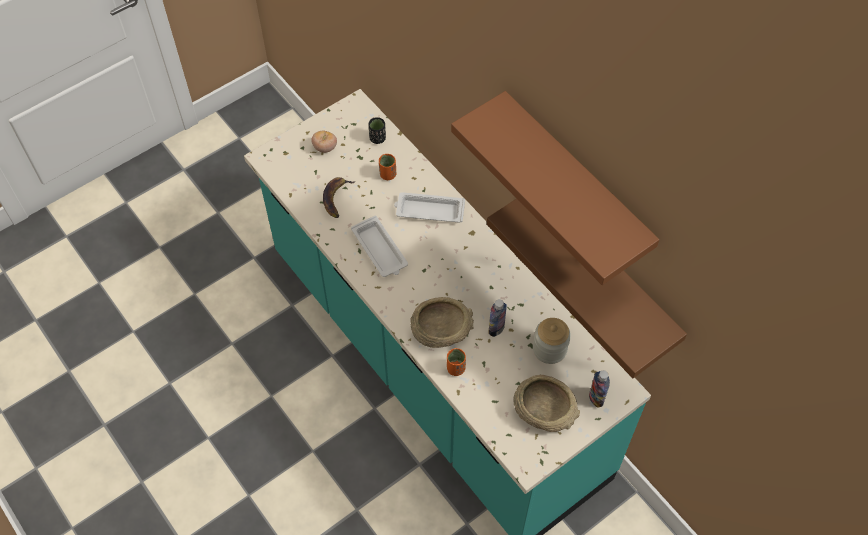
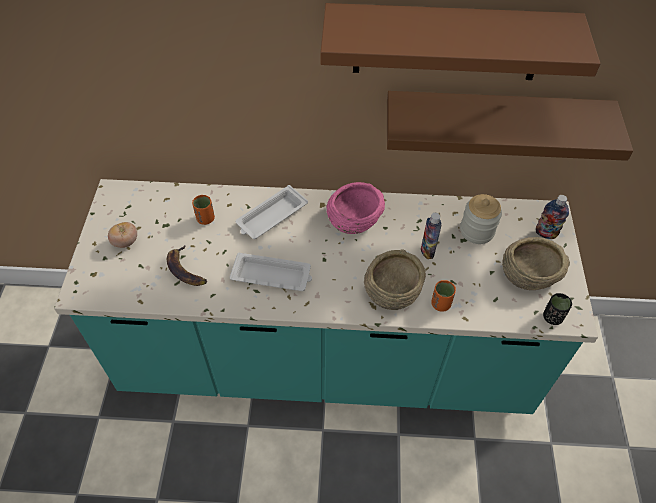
camera: 50 degrees left, 5 degrees down
black cup [369,117,386,144] -> black cup moved to [543,293,572,325]
none -> pink bowl [327,182,385,234]

